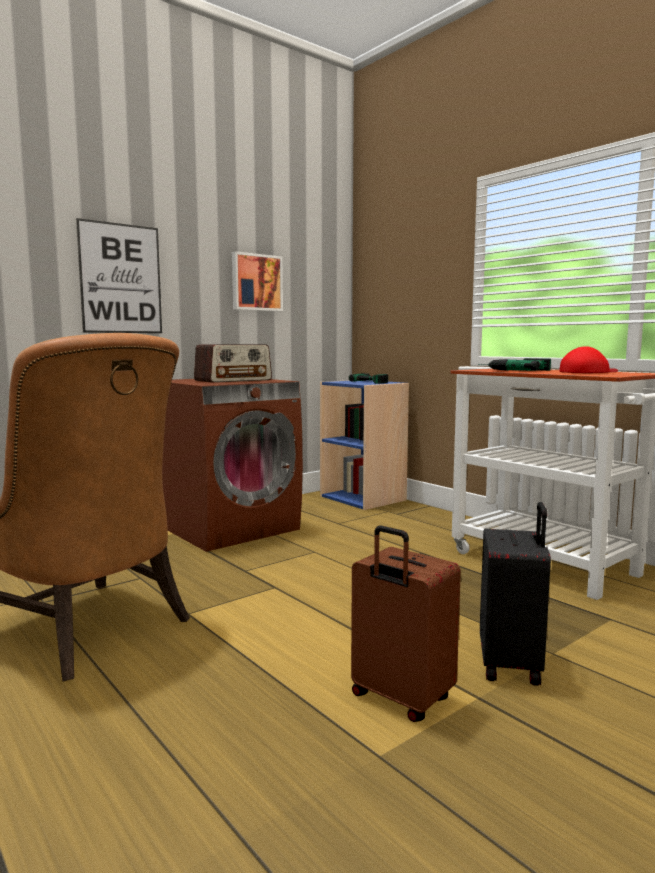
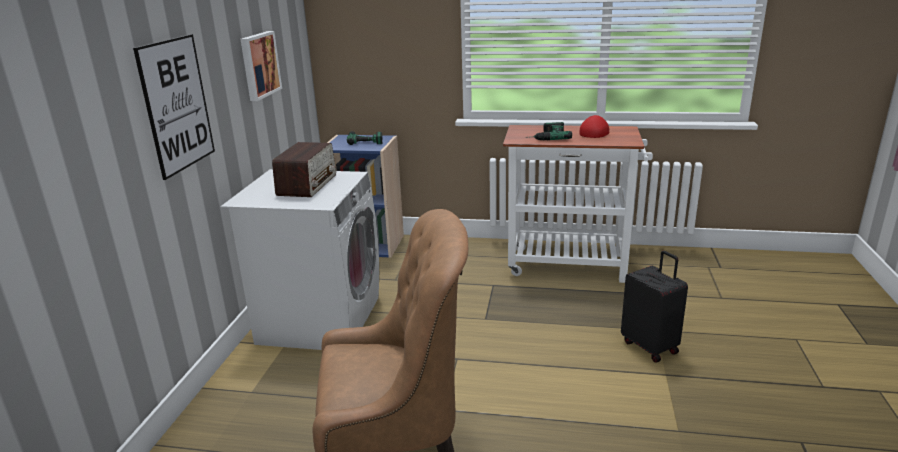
camera: 40 degrees left, 15 degrees up
brown washing machine [162,379,303,552] -> white washing machine [220,169,379,350]
brown suitcase [351,525,461,722] -> none

